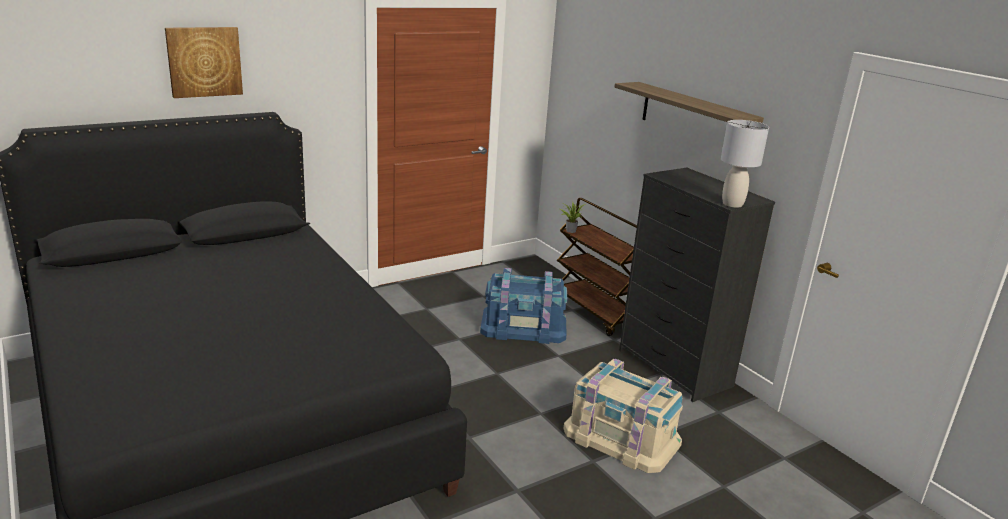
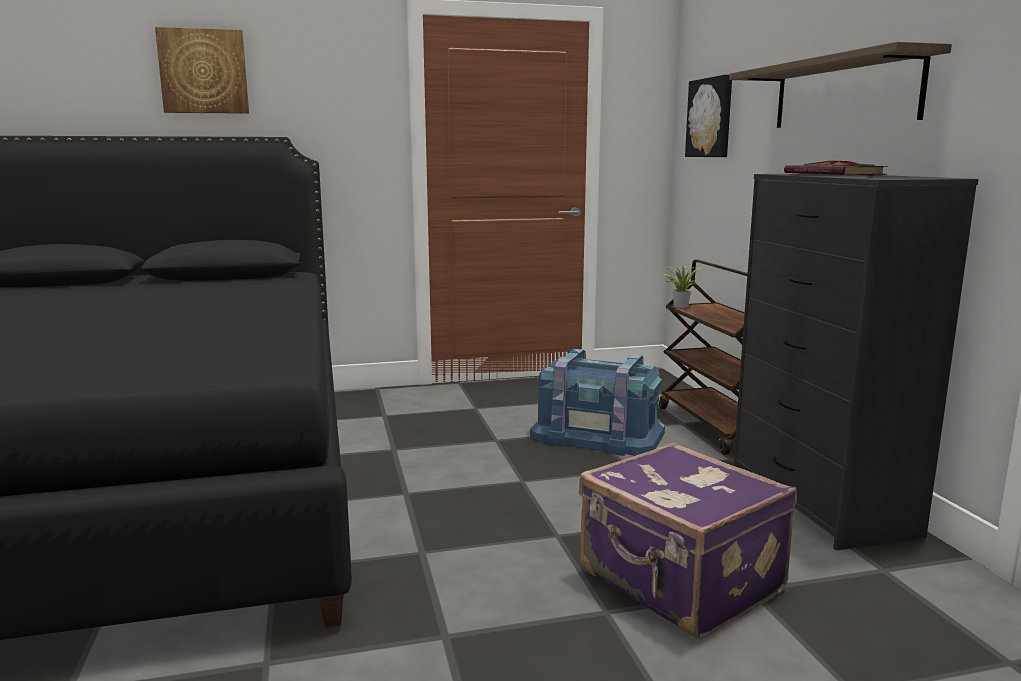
camera: 20 degrees right, 10 degrees down
beige storage box [563,359,683,473] -> purple suitcase [579,443,797,639]
grey table lamp [721,120,769,208] -> none
none -> picture [685,74,732,157]
none -> book [784,161,888,175]

